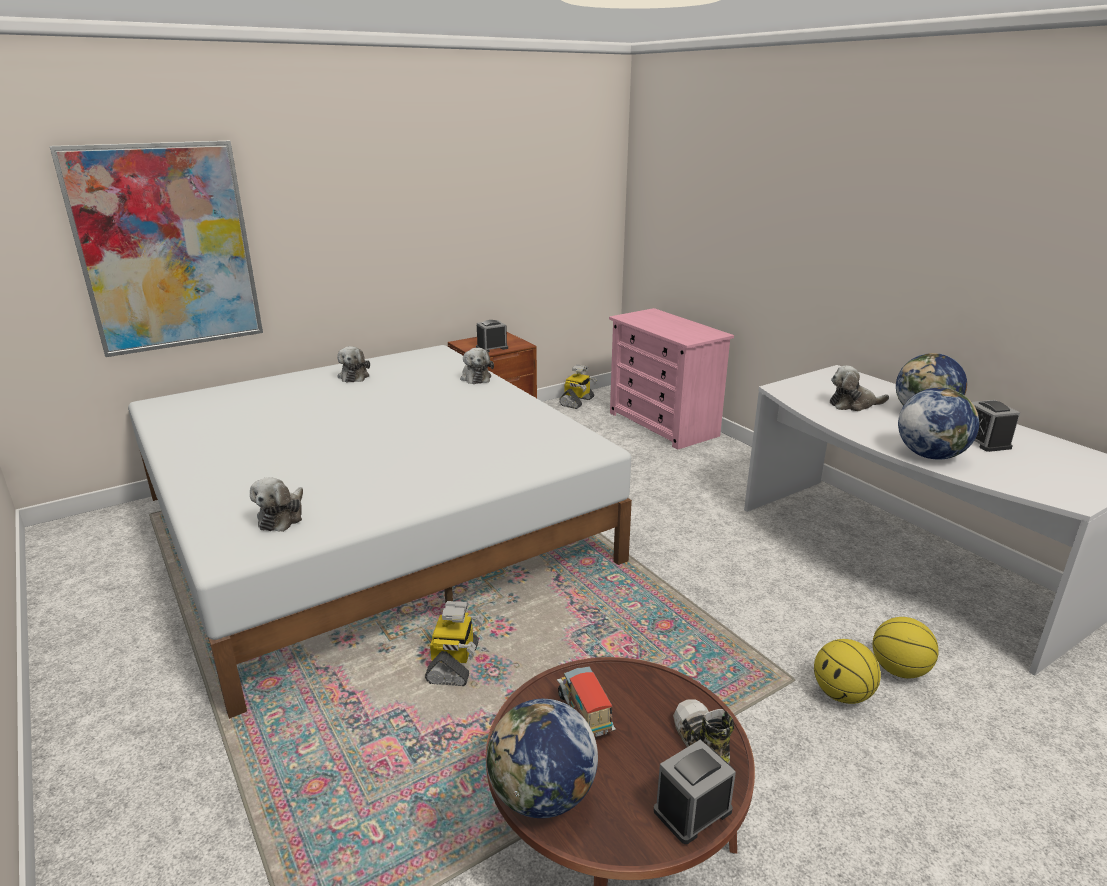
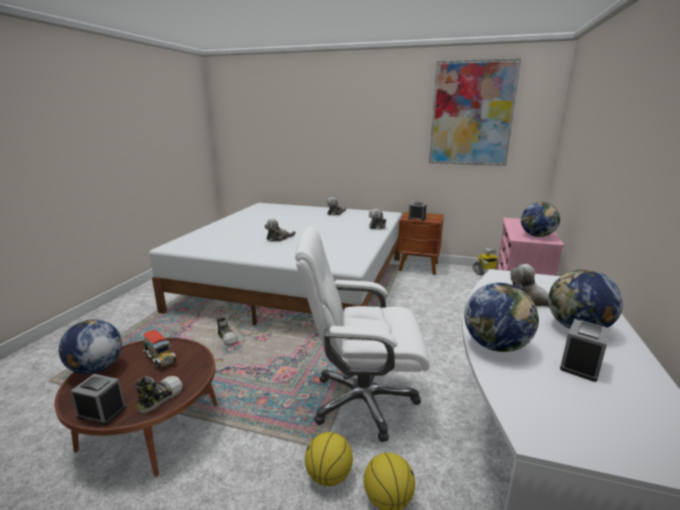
camera: 50 degrees right, 5 degrees down
picture [49,141,263,357] -> picture moved to [429,58,521,166]
plush toy [250,477,303,532] -> plush toy moved to [265,219,296,242]
toy robot [425,601,484,686] -> shoe [216,318,238,345]
toy truck [557,666,616,737] -> toy truck turned 105 degrees clockwise [143,330,176,369]
none -> white office chair [295,226,430,442]
none -> globe [521,202,560,237]

